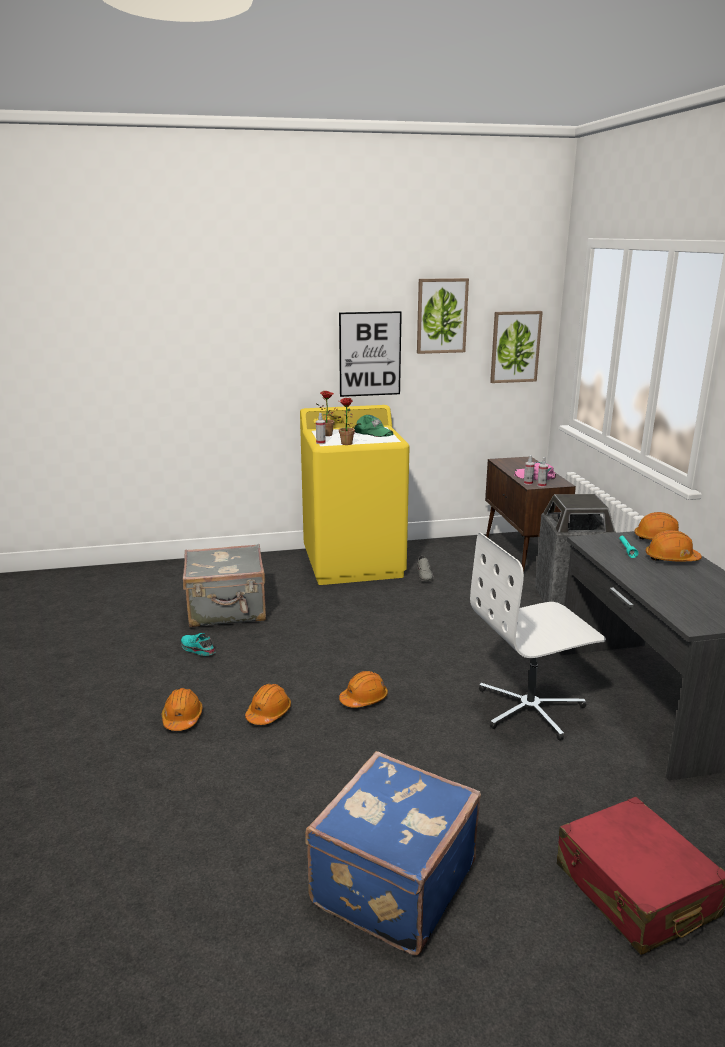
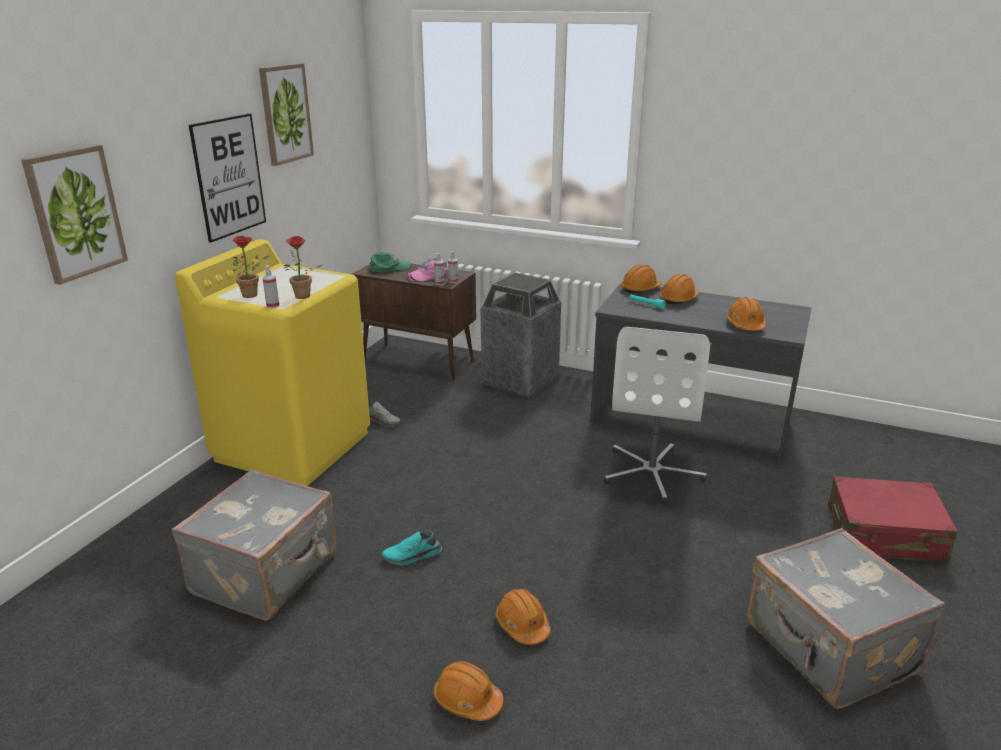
camera: 55 degrees left, 5 degrees up
turquoise shoe [181,633,215,656] -> turquoise shoe moved to [382,531,442,565]
blue suitcase [305,751,481,956] -> grey suitcase [747,528,945,709]
orange hard hat [339,671,388,708] -> orange hard hat moved to [726,297,766,331]
green cap [354,415,394,437] -> green cap moved to [369,252,411,274]
picture [490,311,543,383] -> picture moved to [21,145,128,285]

